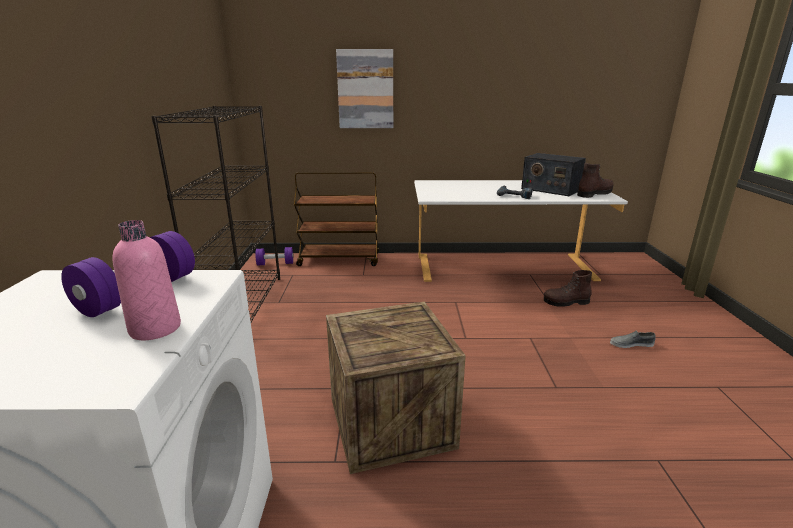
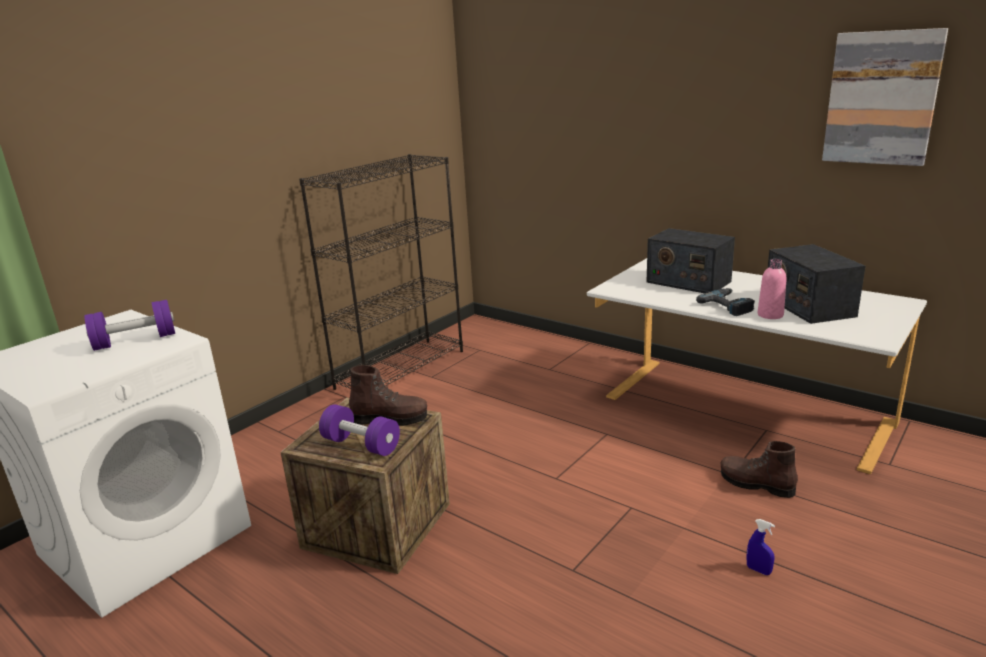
camera: 40 degrees right, 0 degrees up
pink bottle [113,220,181,340] -> pink bottle moved to [758,259,786,319]
purple dumbbell [255,247,294,266] -> purple dumbbell moved to [319,404,400,456]
brown cart [294,172,379,266] -> none
picture [336,49,393,128] -> picture moved to [822,28,948,166]
brown boot [577,163,614,198] -> brown boot moved to [349,365,427,426]
grey shoe [610,331,656,348] -> blue spray bottle [747,519,775,575]
none -> radio [646,228,735,293]

